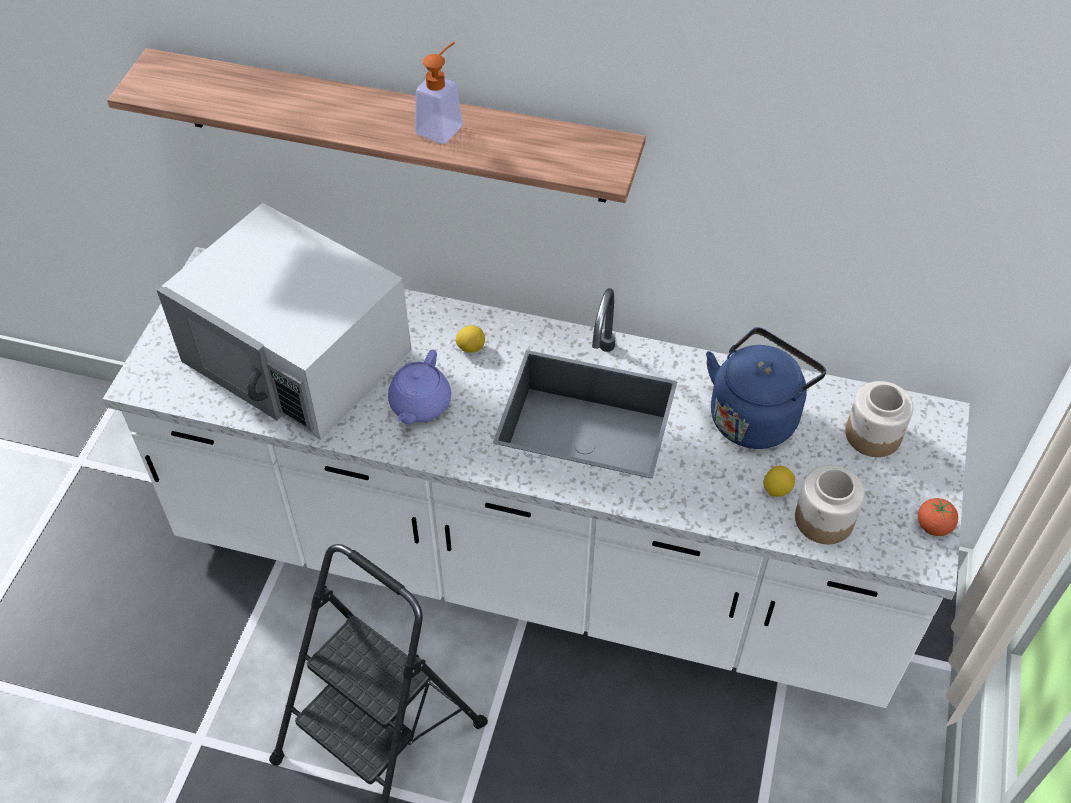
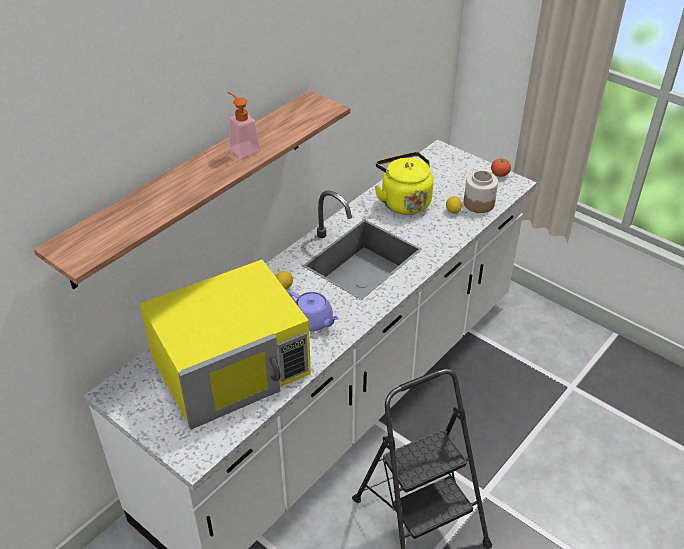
camera: 65 degrees left, 10 degrees down
white microwave [157,203,411,440] -> yellow microwave [140,260,311,430]
blue kettle [706,327,826,449] -> yellow kettle [374,152,434,215]
jar [845,381,913,457] -> none

